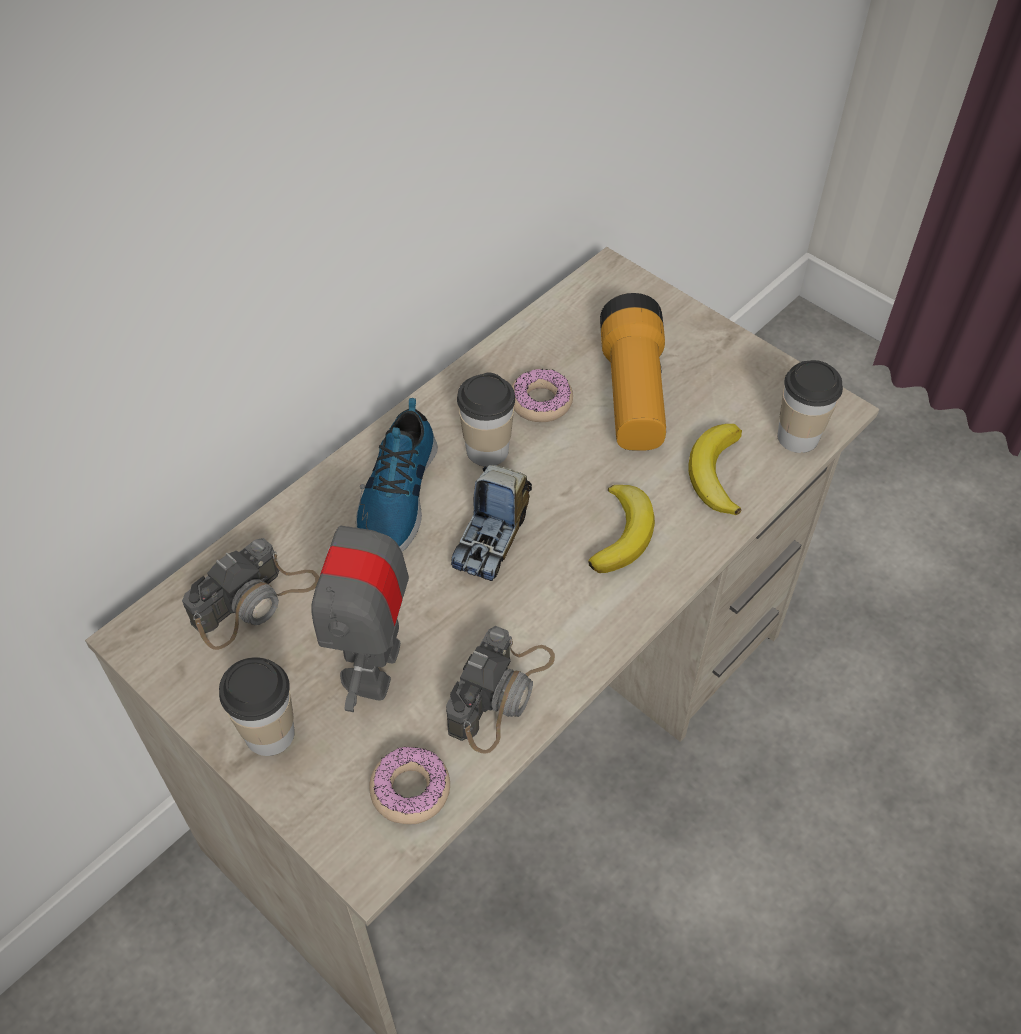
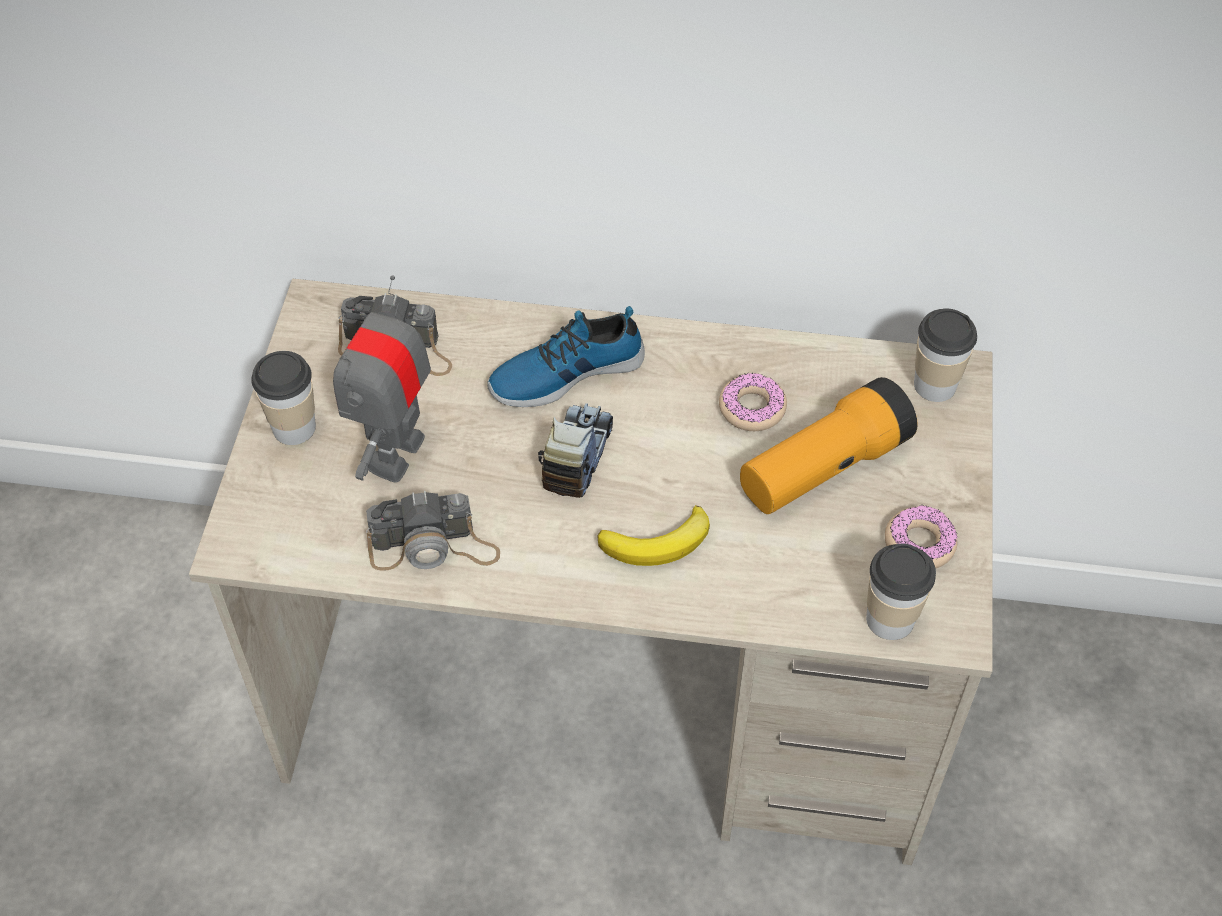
camera: 55 degrees right, 0 degrees up
toy robot [311,484,409,712] -> toy robot turned 45 degrees counterclockwise [333,275,431,483]
donut [370,747,450,824] -> donut moved to [885,504,957,568]
toy truck [451,465,532,581] -> toy truck turned 120 degrees clockwise [538,403,613,498]
cup [457,372,515,467] -> cup moved to [914,309,977,402]
banana [688,424,742,515] -> none

